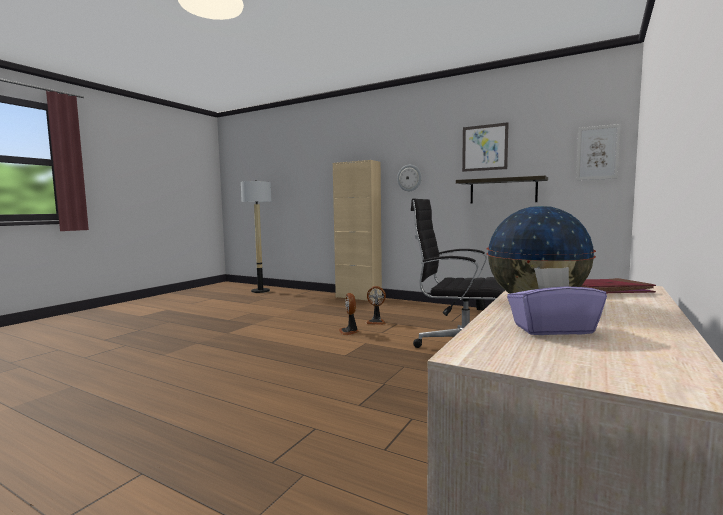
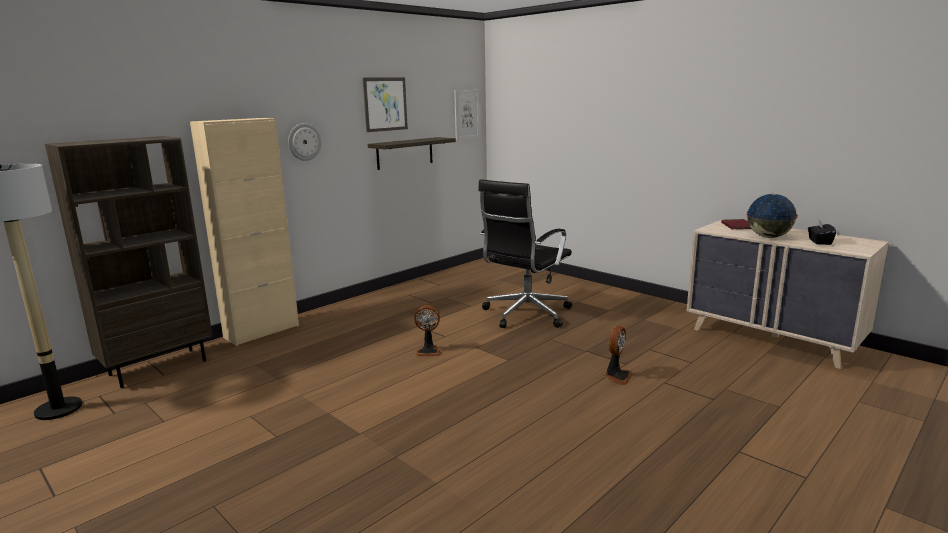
camera: 75 degrees left, 10 degrees up
fan [365,286,386,325] -> fan moved to [603,326,633,385]
purple tissue box [507,267,607,335] -> black tissue box [808,219,836,245]
none -> brown bookcase [45,136,213,388]

